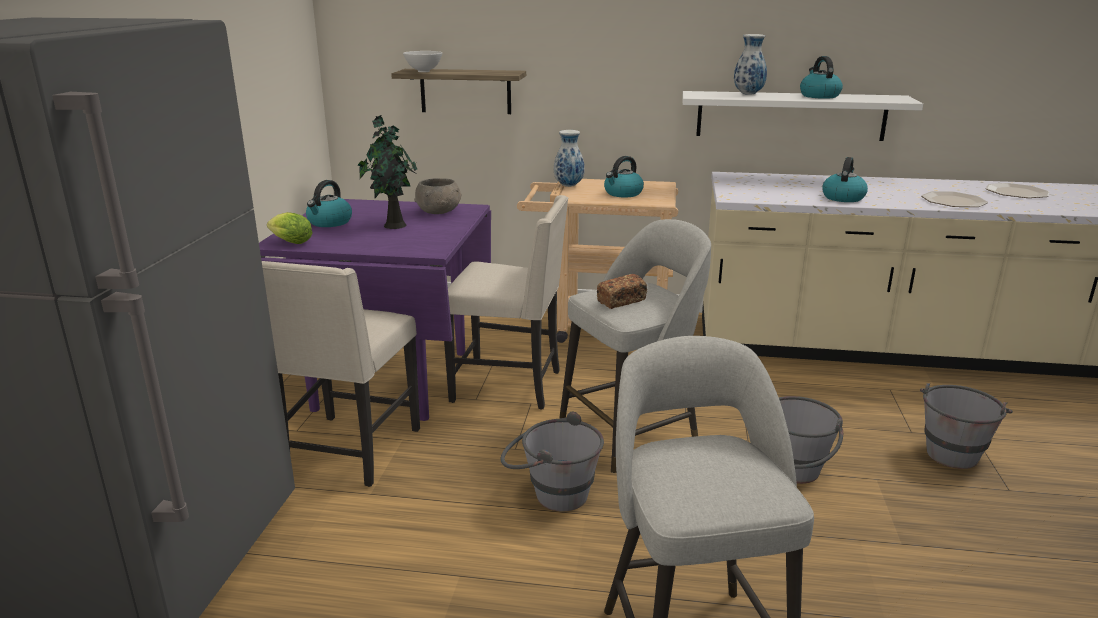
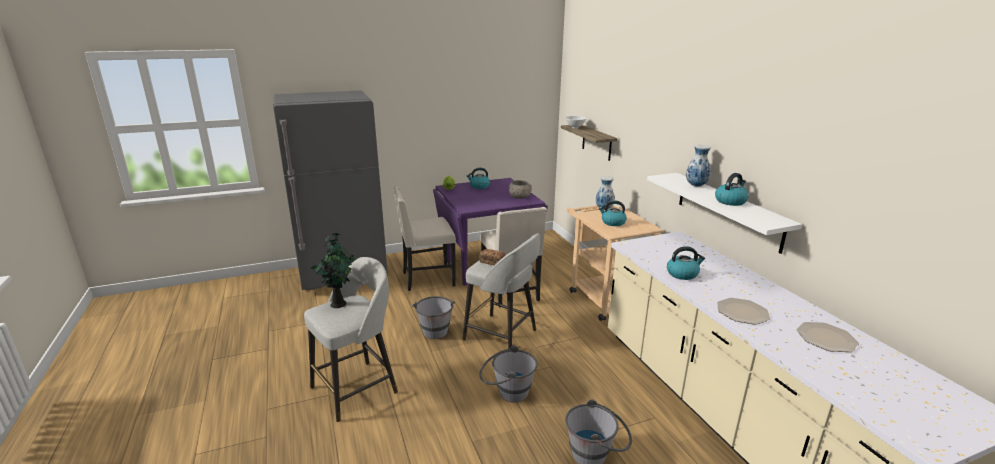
camera: 60 degrees right, 0 degrees up
potted plant [358,115,417,229] -> potted plant moved to [311,233,354,308]

